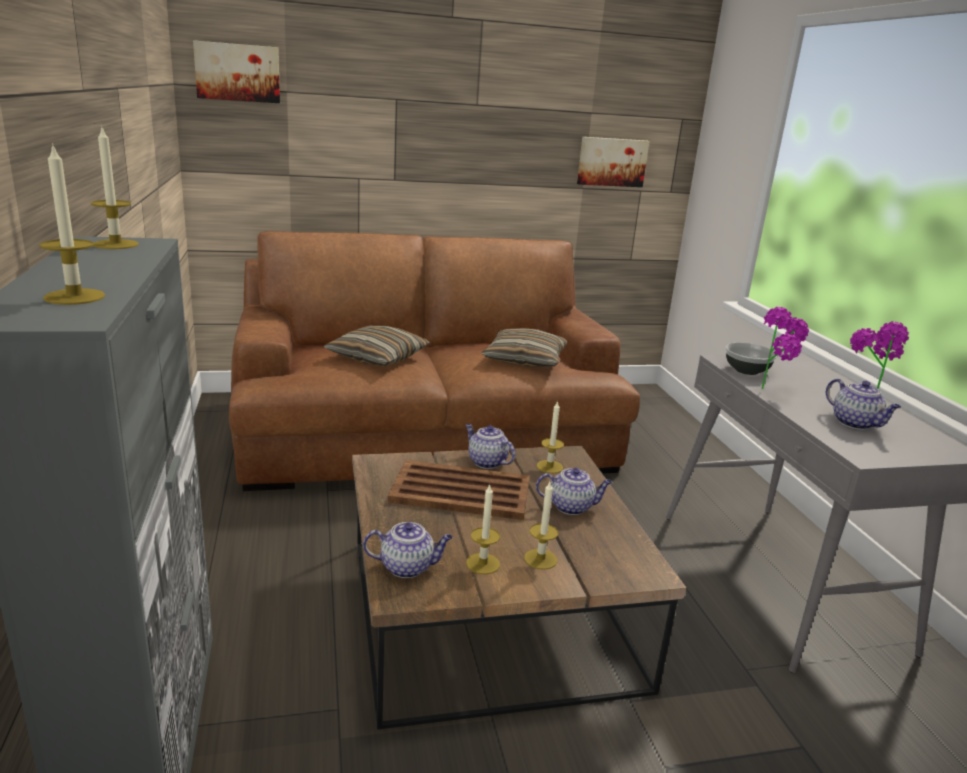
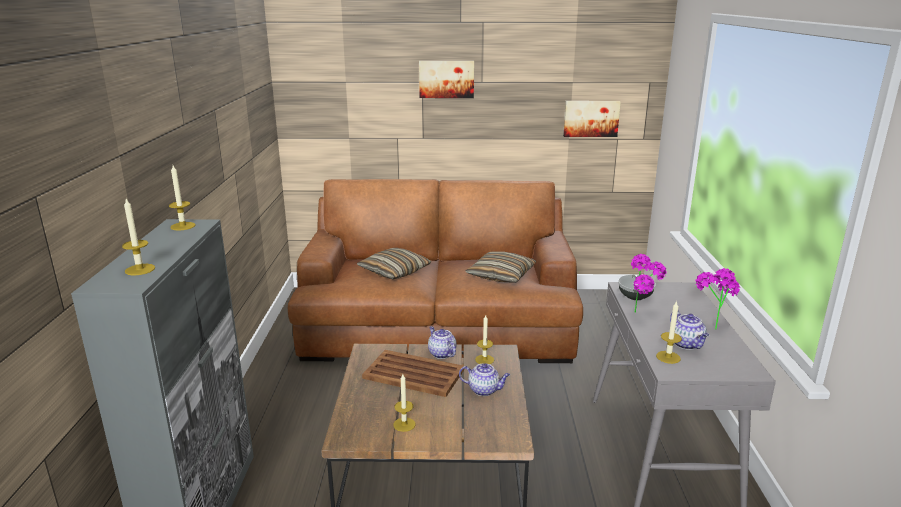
camera: 15 degrees right, 0 degrees up
picture [193,40,280,103] -> picture moved to [419,61,474,98]
teapot [363,522,453,578] -> none
candle [524,482,558,570] -> candle moved to [656,300,682,364]

